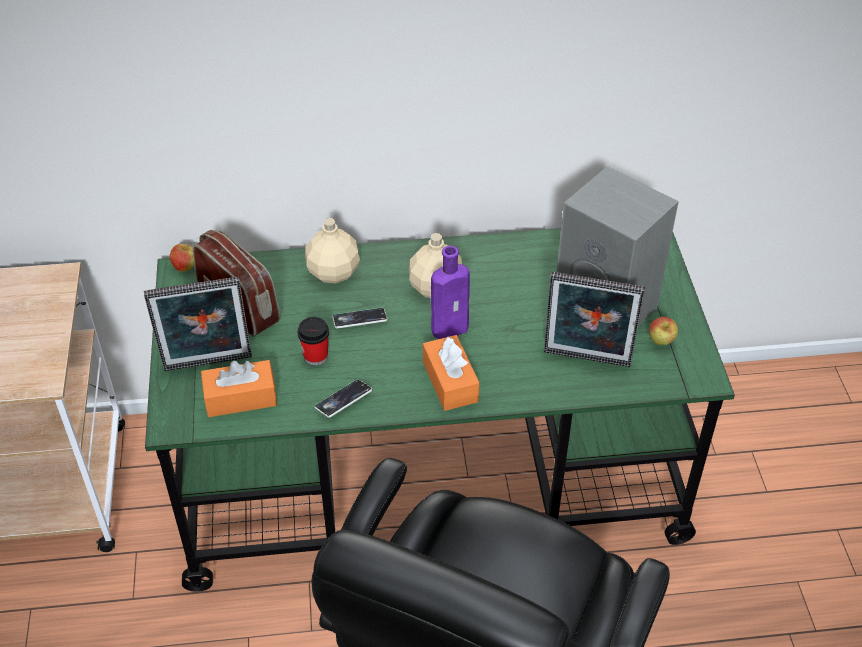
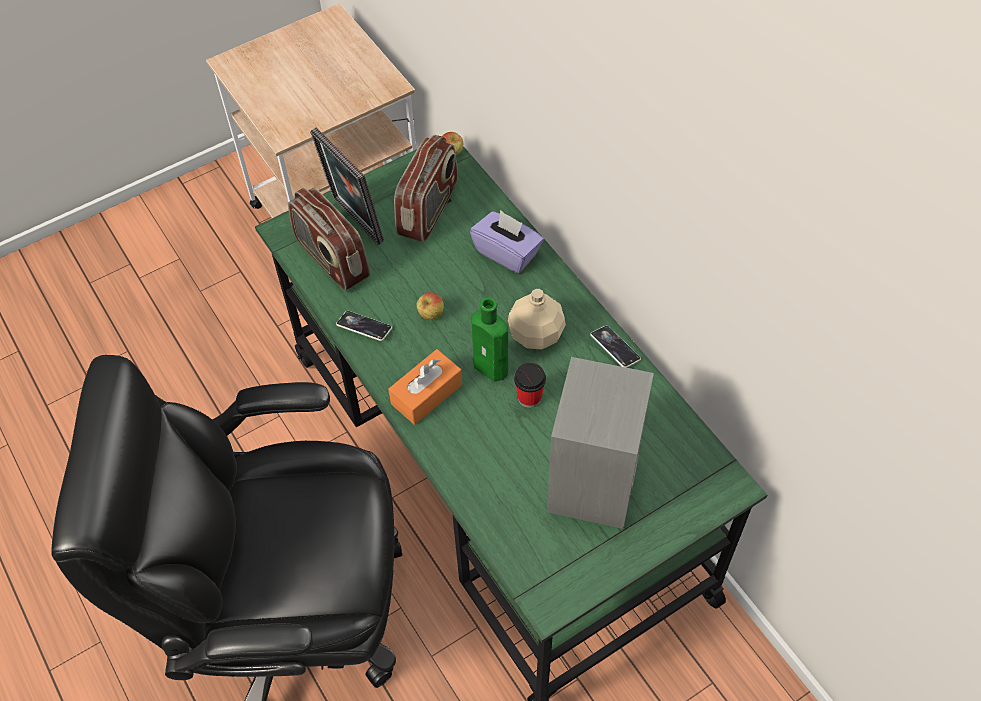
camera: 65 degrees right, 10 degrees up
orange tissue box [201,360,277,417] -> radio [288,187,370,291]
cup [297,317,329,366] -> cup moved to [514,363,546,408]
beige bottle [305,218,360,283] -> purple tissue box [470,210,544,273]
phone [332,308,388,328] -> phone moved to [590,325,641,368]
purple bottle [431,246,470,339] -> green bottle [471,298,508,381]
picture frame [544,272,645,367] -> none
apple [649,317,678,345] -> apple moved to [417,292,444,320]

